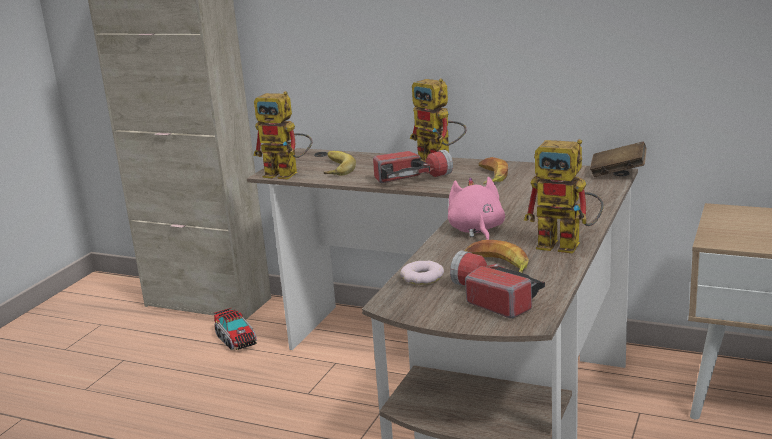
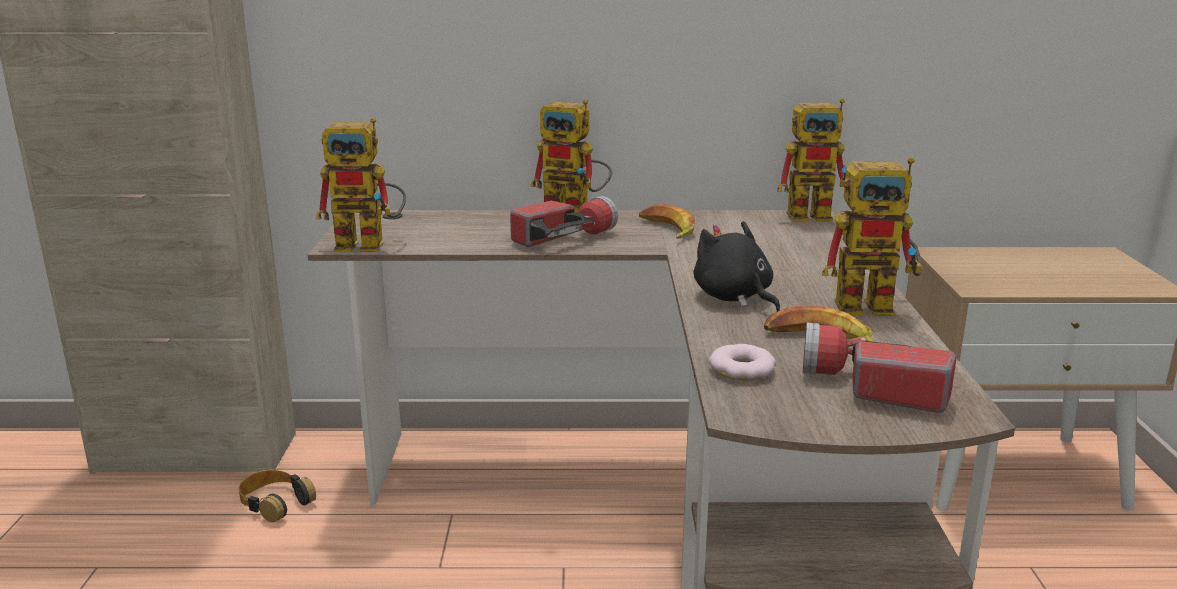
camera: 25 degrees left, 0 degrees up
toy truck [214,308,257,350] -> headphones [238,470,316,522]
banana [324,151,356,176] -> none
pink plush toy [448,177,505,240] -> black plush toy [694,221,780,312]
brown book [590,141,646,177] -> toy robot [777,98,847,221]

